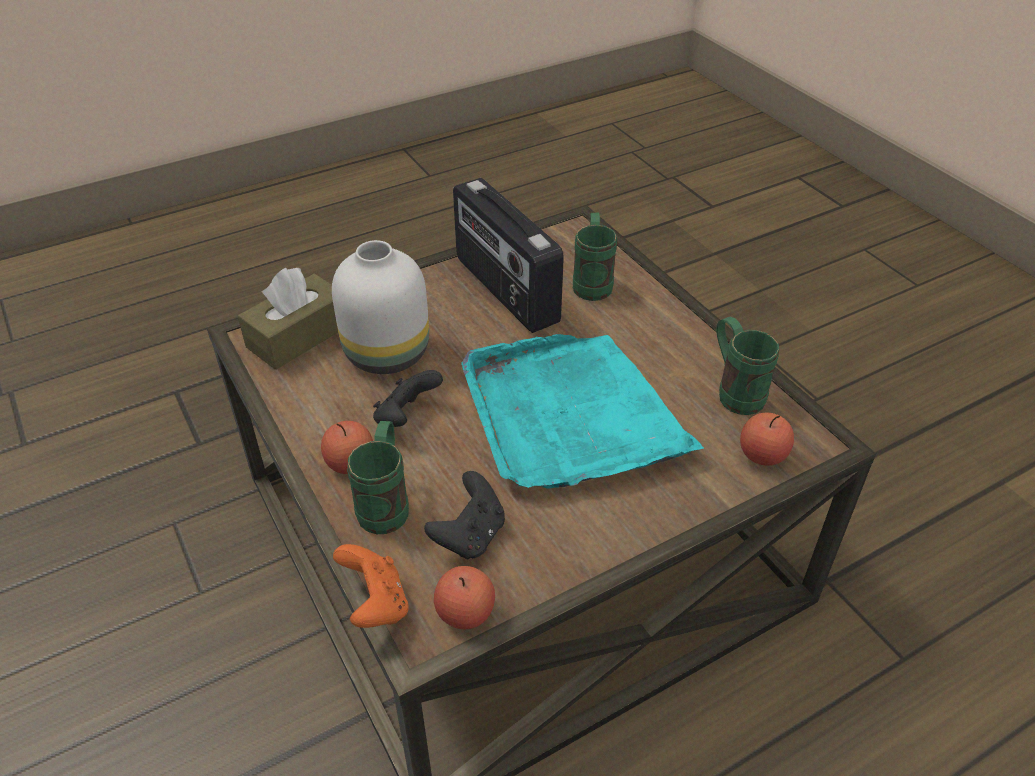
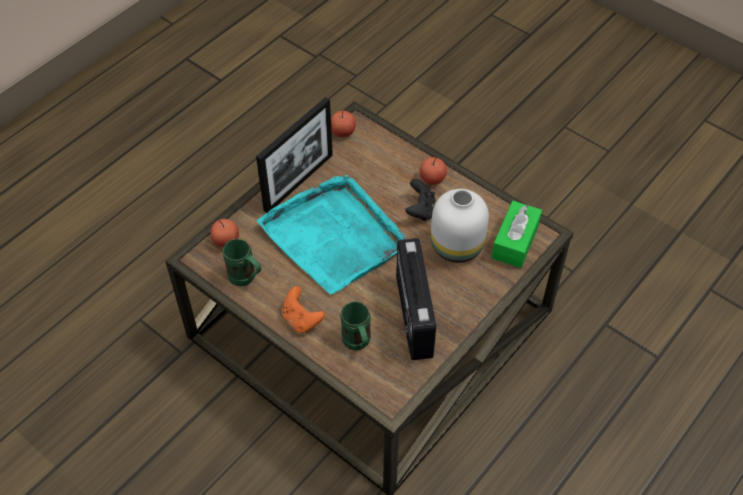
camera: 160 degrees right, 10 degrees up
brown tissue box [238,268,338,370] -> green tissue box [491,201,542,268]
orange game controller [333,544,409,628] -> orange game controller moved to [282,286,325,333]
green mug [347,421,409,534] -> none
black game controller [424,471,505,560] -> none
radio [453,178,564,333] -> radio turned 135 degrees counterclockwise [396,238,436,360]
none -> picture frame [256,97,333,213]

